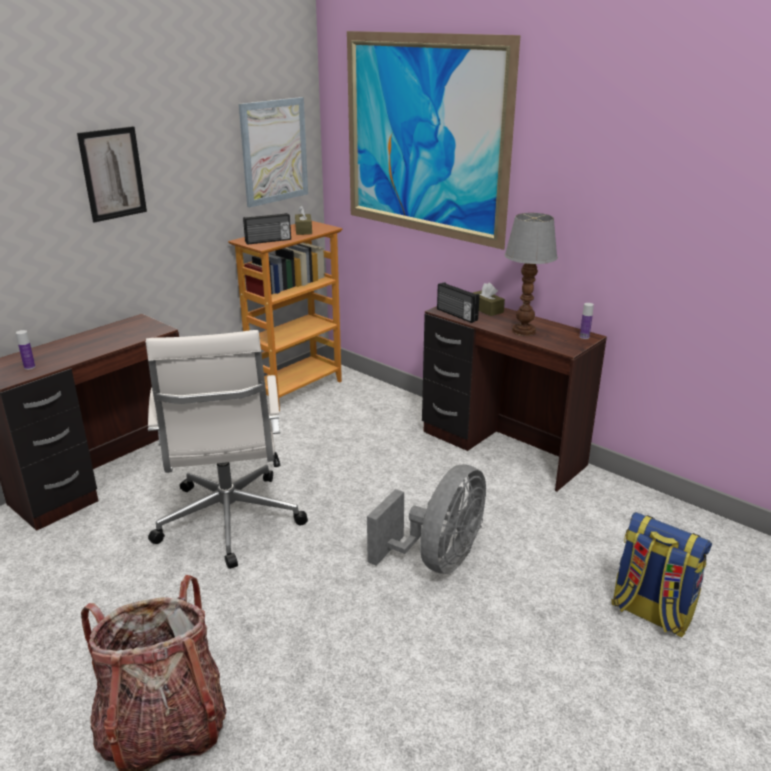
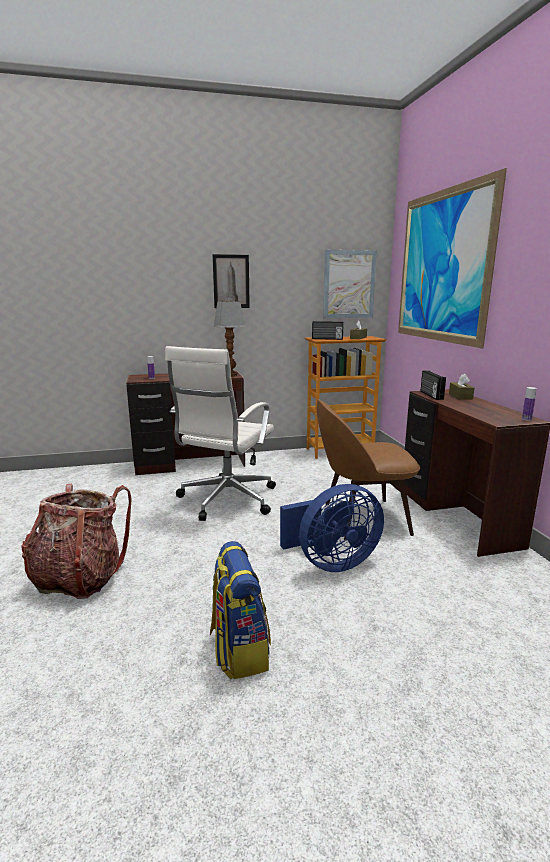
camera: 35 degrees right, 10 degrees down
grey fan [367,464,486,574] -> blue fan [280,484,384,572]
table lamp [504,213,558,336] -> table lamp moved to [214,301,245,377]
backpack [611,512,712,637] -> backpack moved to [210,541,271,680]
none -> brown chair [317,399,420,541]

